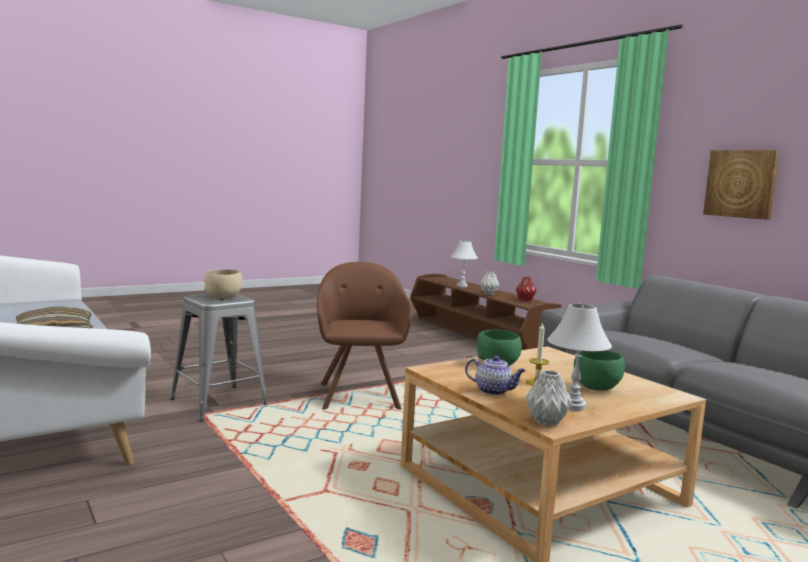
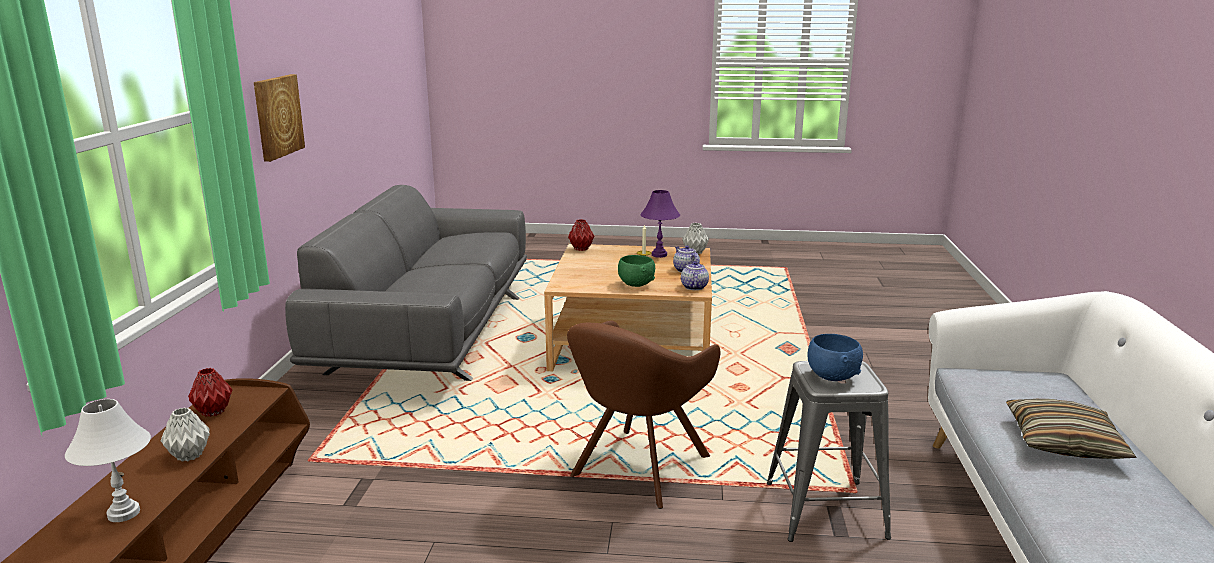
camera: 140 degrees left, 10 degrees up
beige bowl [204,269,242,299] -> blue bowl [808,334,863,381]
white table lamp [547,304,612,411] -> purple table lamp [640,190,680,258]
green bowl [574,350,625,391] -> none
none -> red vase [568,219,594,251]
none -> teapot [681,261,709,290]

